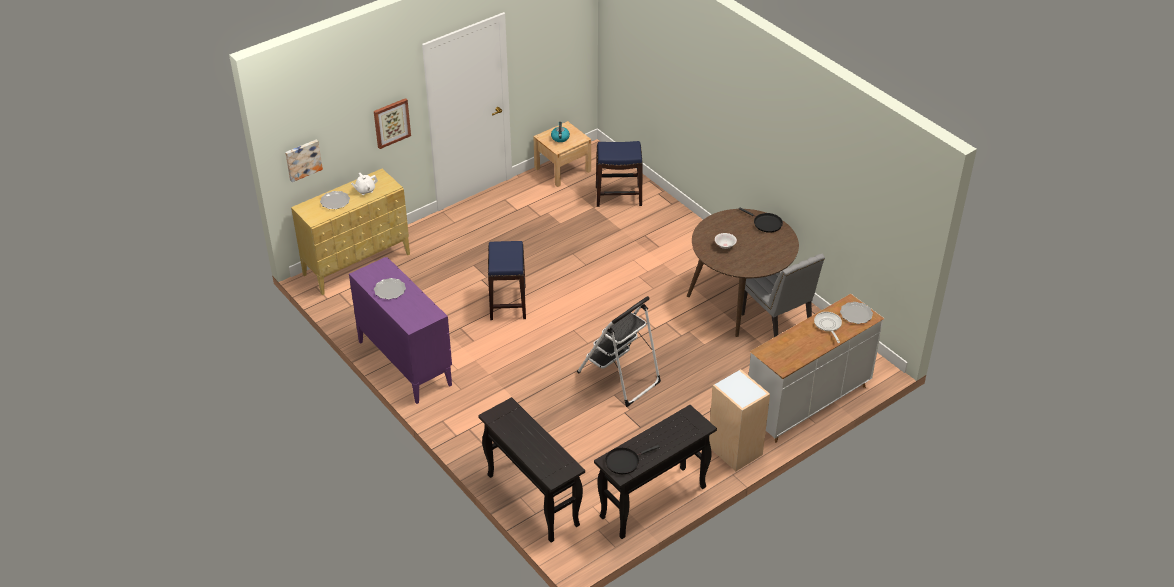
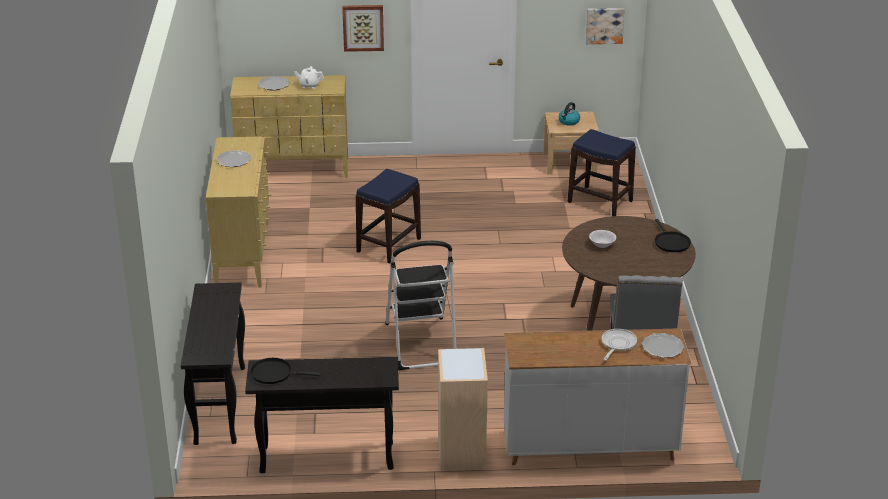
camera: 35 degrees right, 10 degrees down
picture [285,139,323,182] -> picture moved to [586,8,625,44]
purple dresser [349,257,452,404] -> beige dresser [206,137,271,288]

